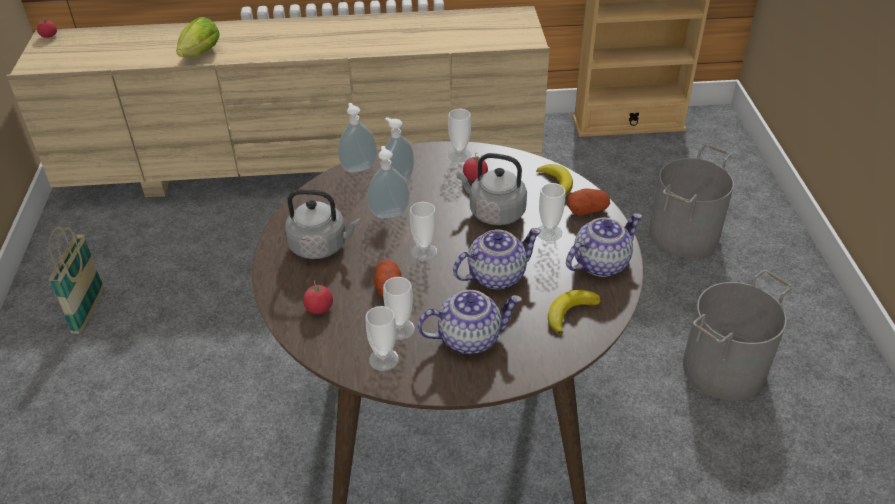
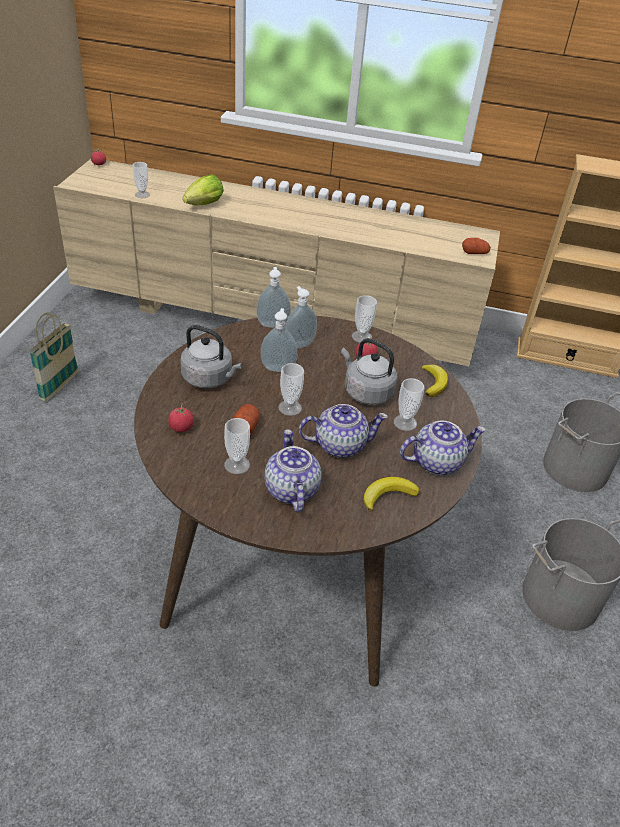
camera: 15 degrees right, 0 degrees up
cup [365,306,399,371] -> cup moved to [133,162,150,198]
teapot [418,290,522,354] -> teapot turned 105 degrees counterclockwise [265,429,322,512]
potato [567,188,610,216] -> potato moved to [462,238,491,254]

